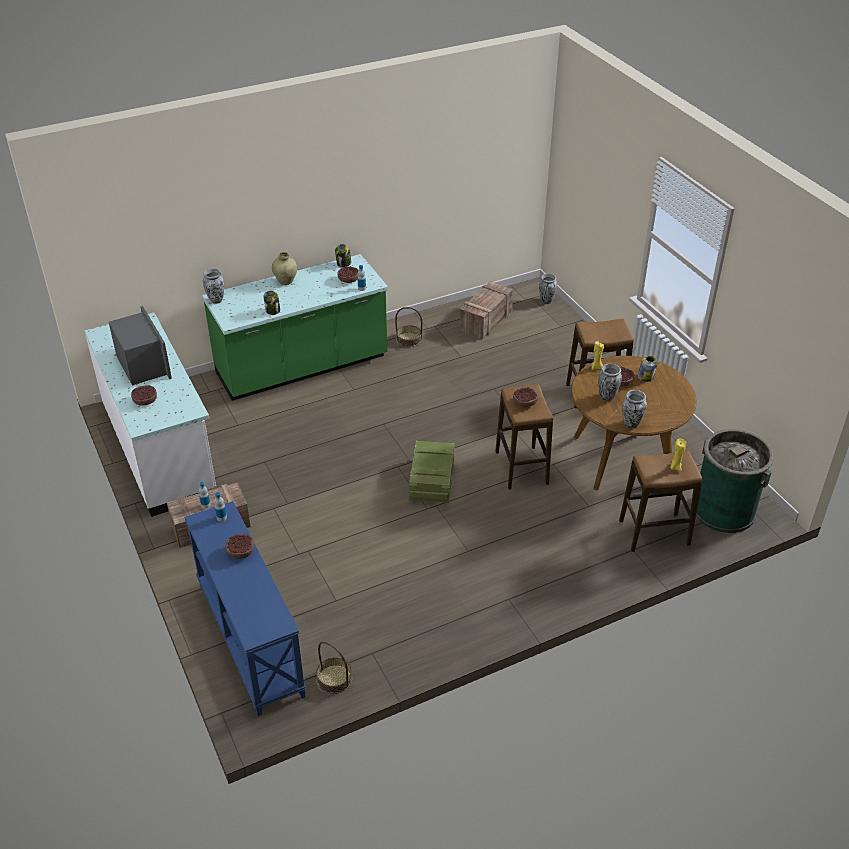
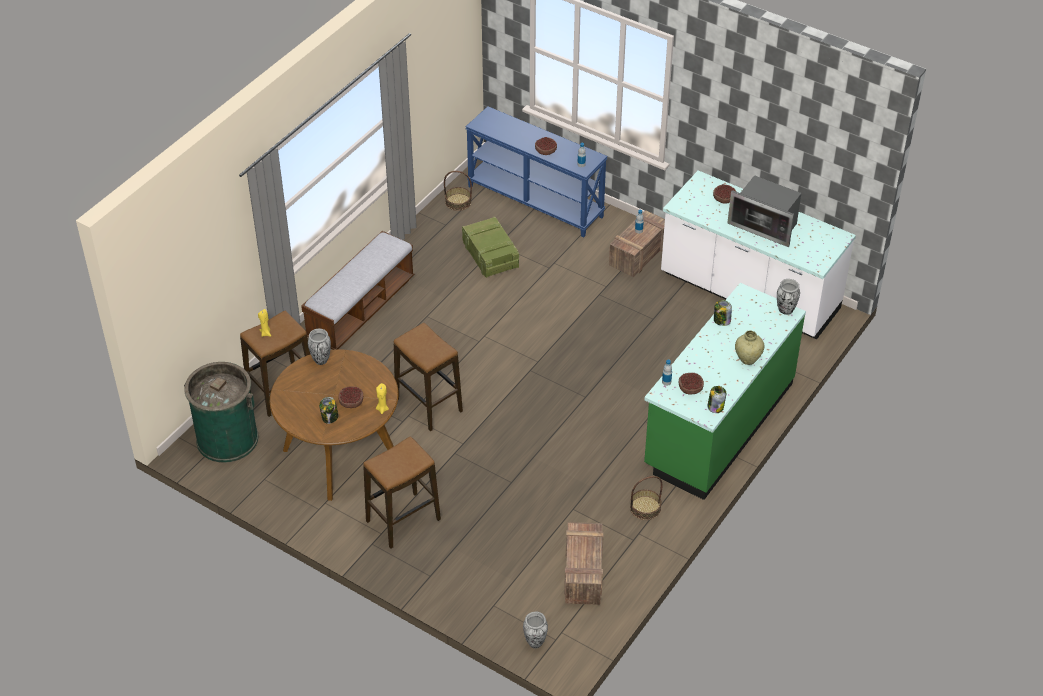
camera: 150 degrees right, 5 degrees up
crate [409,440,455,503] -> crate moved to [462,217,519,278]
bowl [513,387,538,407] -> none
vase [598,363,622,401] -> none
none -> bench [301,231,414,350]

